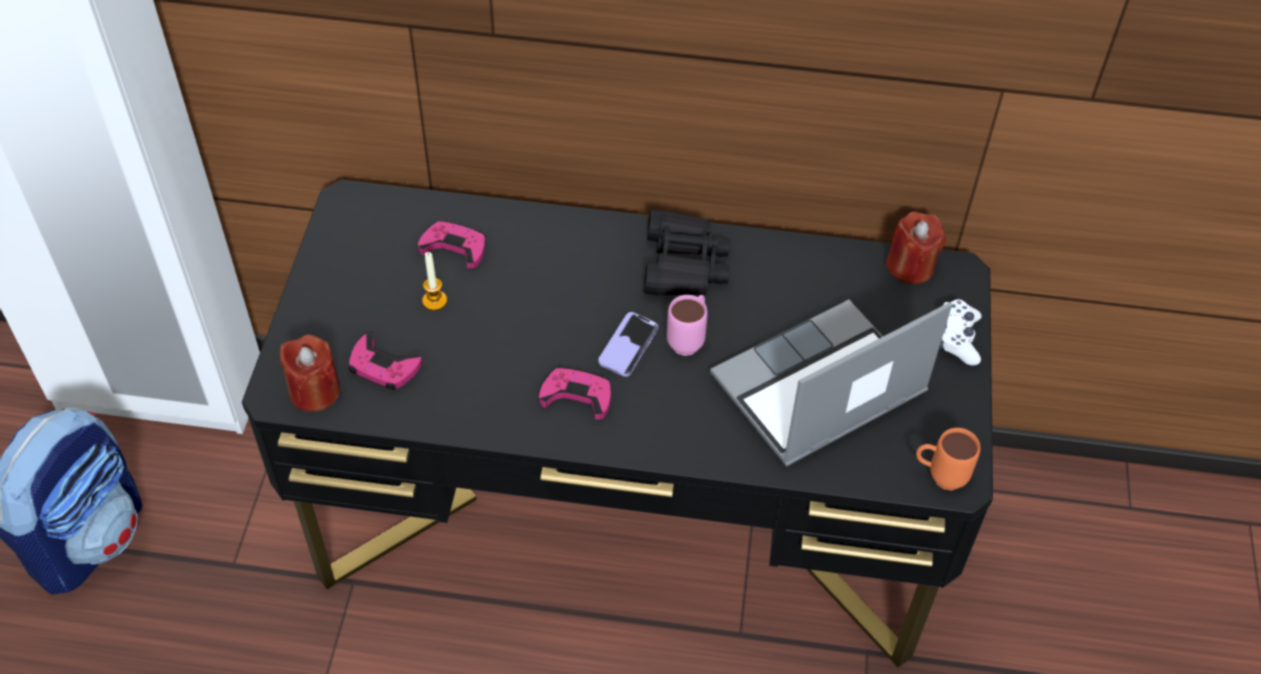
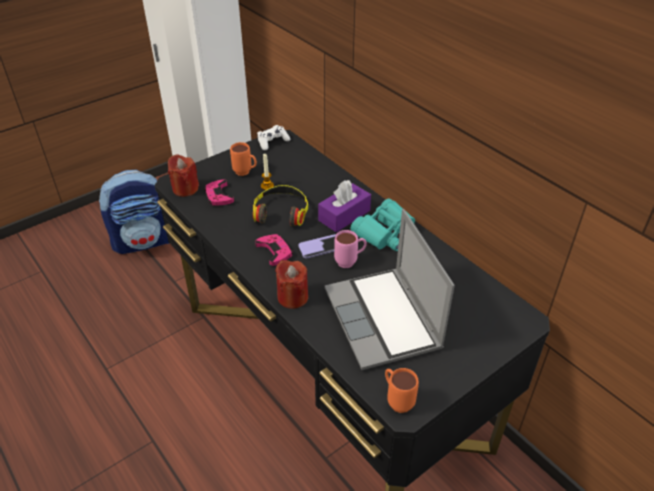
camera: 45 degrees right, 10 degrees down
pink game controller [418,221,486,269] -> none
black binoculars [644,209,730,296] -> turquoise binoculars [351,199,415,251]
laptop [710,300,952,467] -> laptop turned 120 degrees counterclockwise [325,209,455,370]
red candle [886,211,946,284] -> red candle moved to [275,260,308,309]
white game controller [939,299,982,365] -> white game controller moved to [257,125,290,150]
none -> orange mug [230,142,257,176]
none -> headphones [253,185,308,226]
none -> purple tissue box [318,180,371,232]

